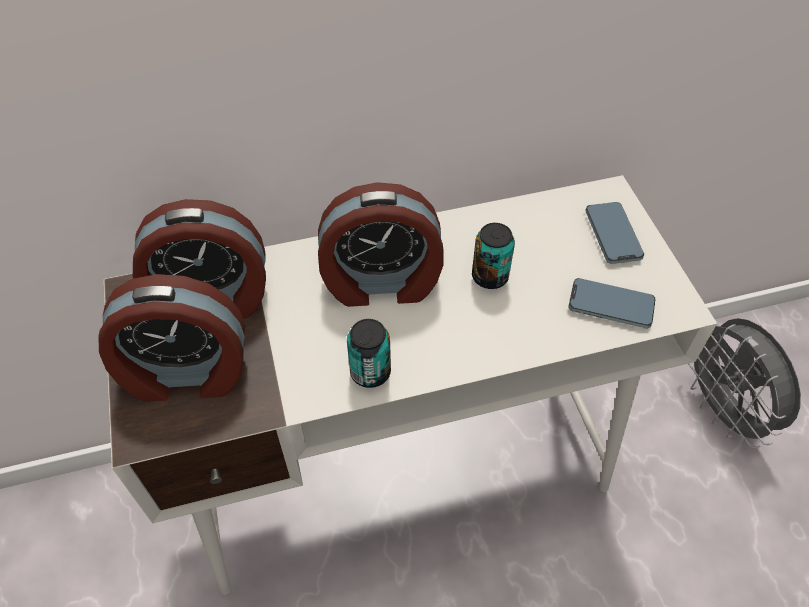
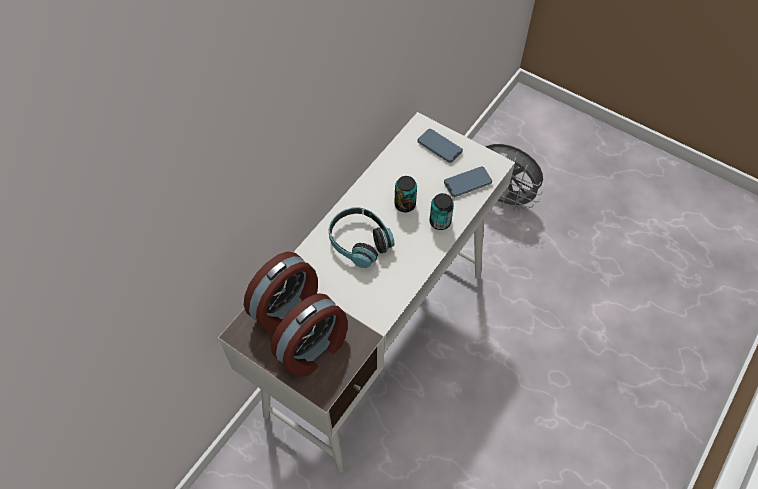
camera: 40 degrees left, 5 degrees up
alarm clock [318,182,443,307] -> headphones [329,207,395,268]
can [347,319,391,388] -> can moved to [430,193,454,230]

